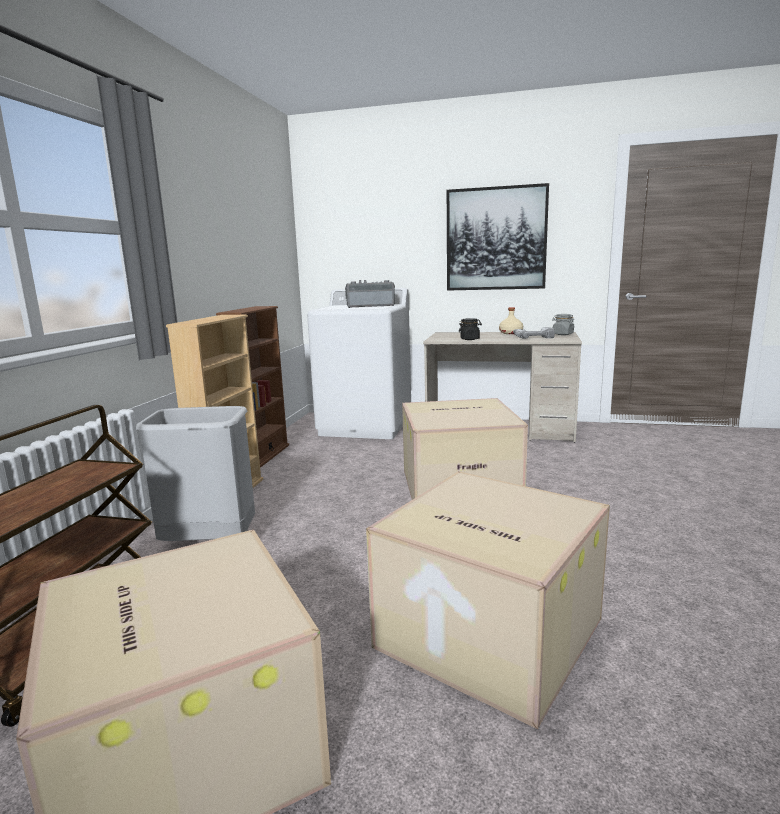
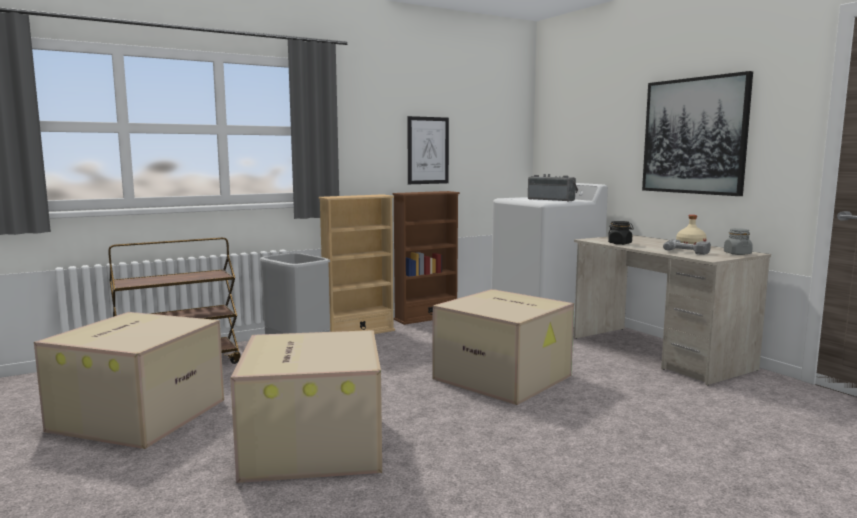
camera: 45 degrees right, 5 degrees down
none -> picture [407,116,449,184]

